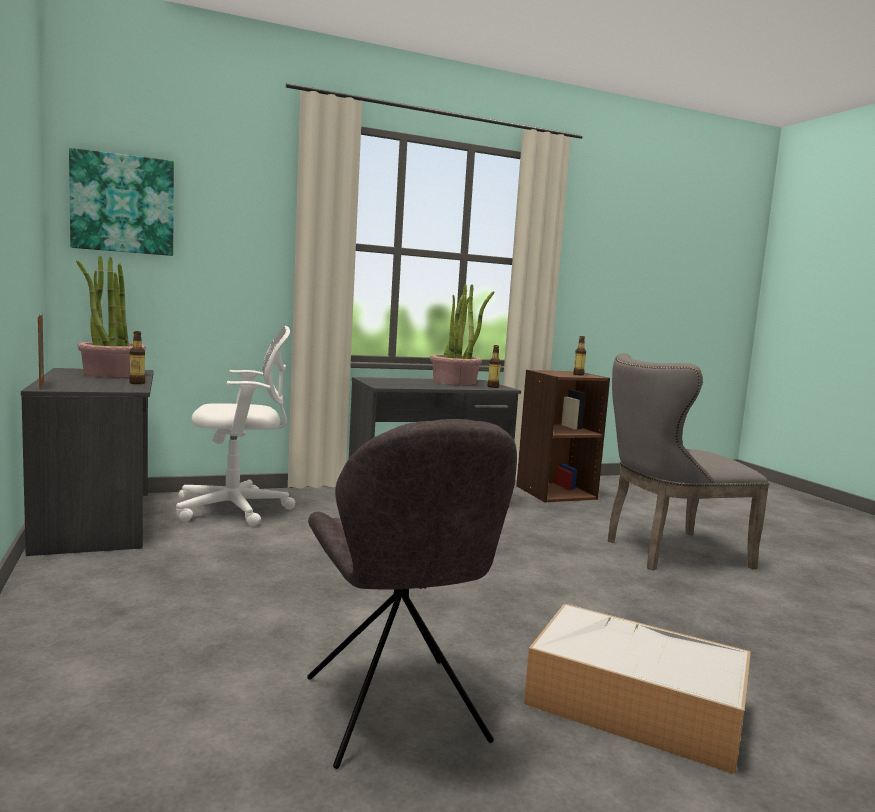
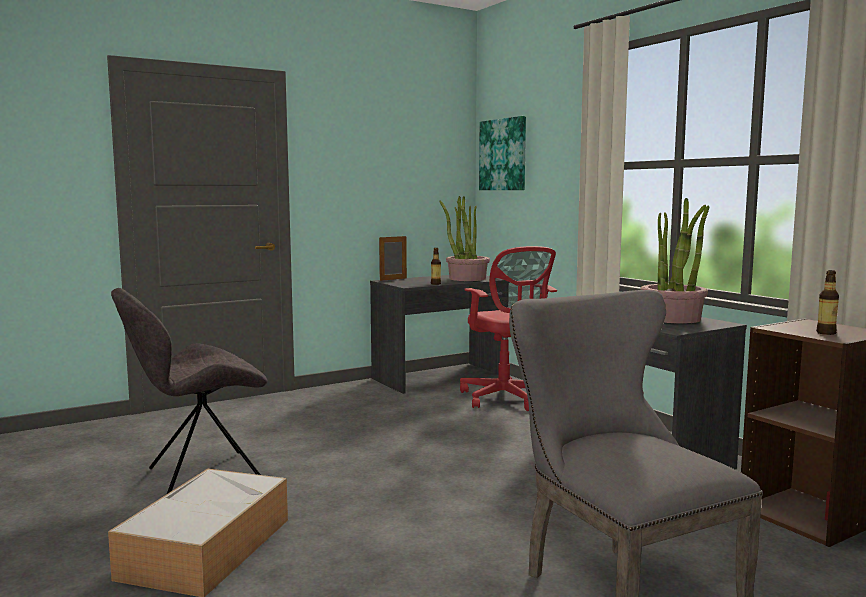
camera: 80 degrees right, 0 degrees up
white office chair [176,326,295,526] -> red office chair [460,246,557,411]
bottle [487,345,501,388] -> none

